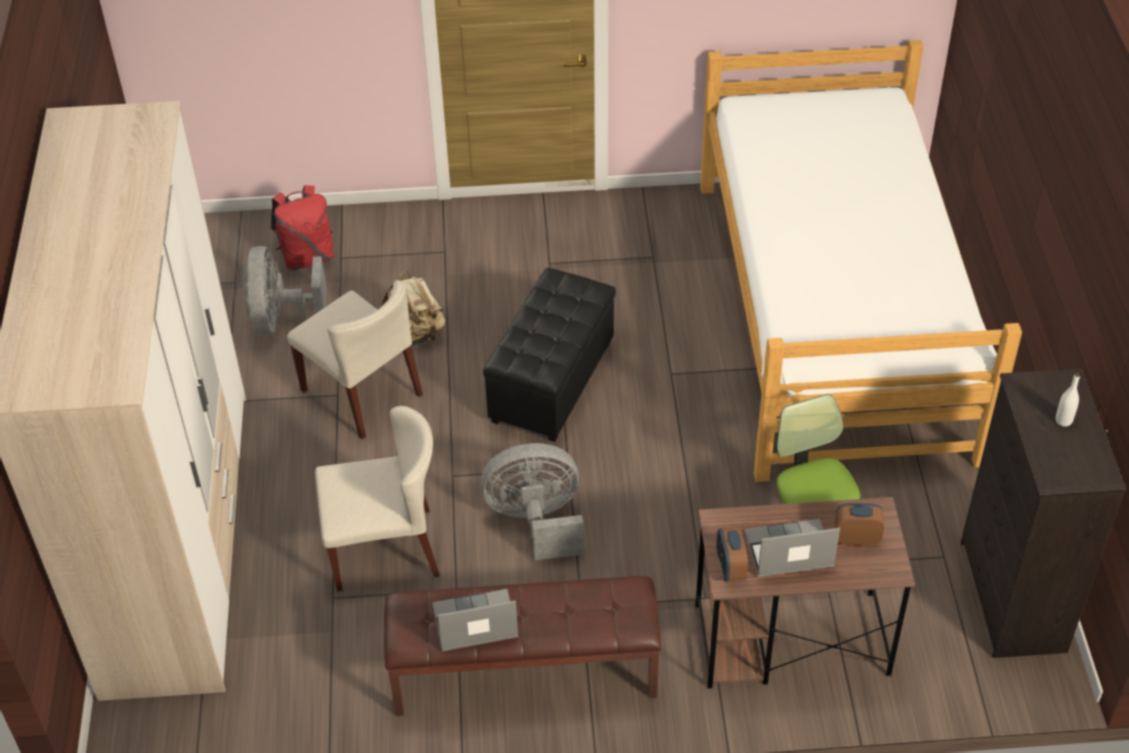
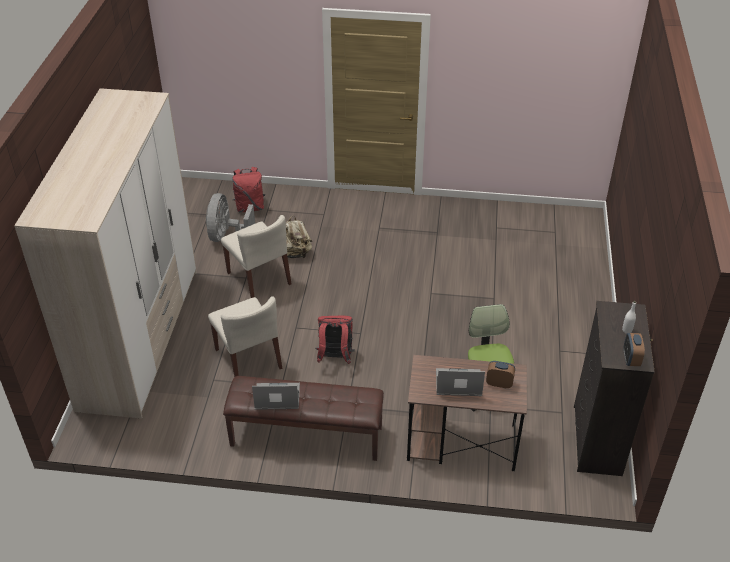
camera: 10 degrees right, 5 degrees down
beige chair [315,406,440,591] -> beige chair turned 60 degrees clockwise [208,296,282,377]
grey fan [481,443,584,560] -> red backpack [315,316,355,364]
black ottoman [483,268,616,442] -> none
bed [700,40,1022,482] -> none
alarm clock [716,526,748,582] -> alarm clock moved to [624,333,645,366]

